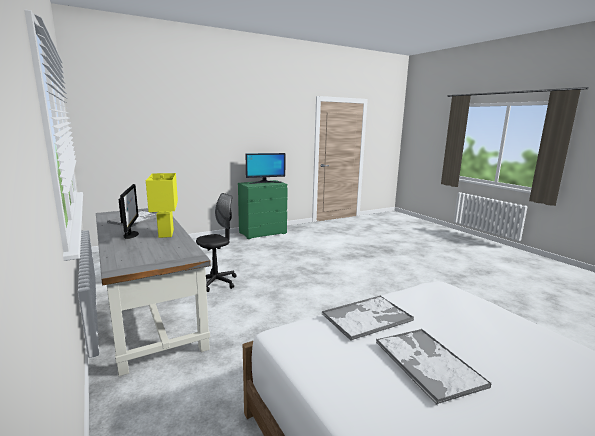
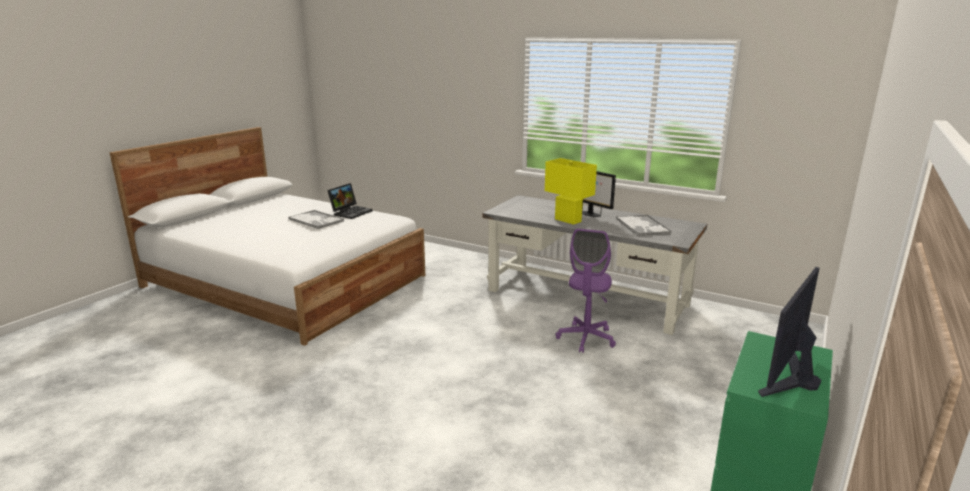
camera: 150 degrees right, 5 degrees up
black office chair [196,193,236,292] -> purple office chair [555,228,616,353]
tray [322,295,414,341] -> none
none -> laptop [327,183,373,219]

